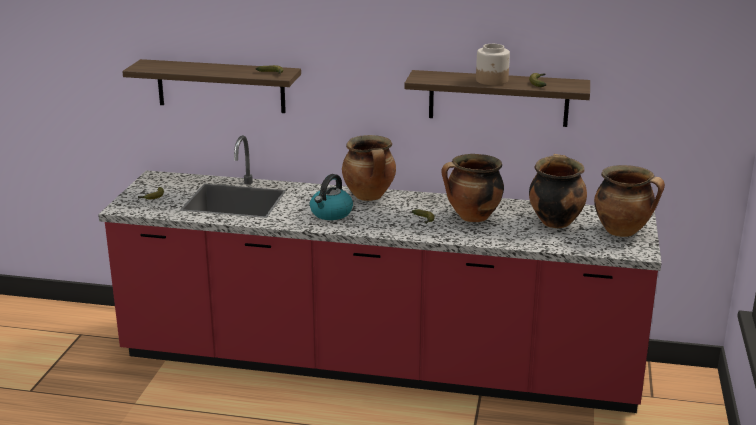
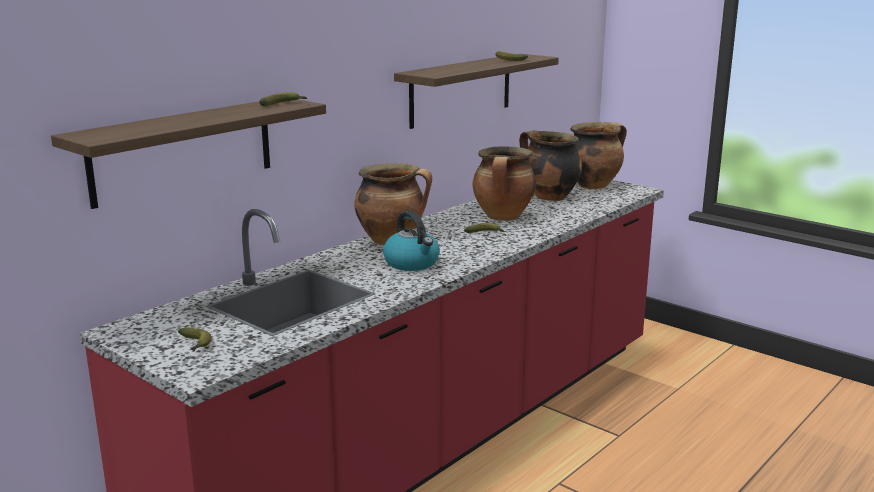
camera: 60 degrees left, 5 degrees down
jar [476,44,510,85] -> none

